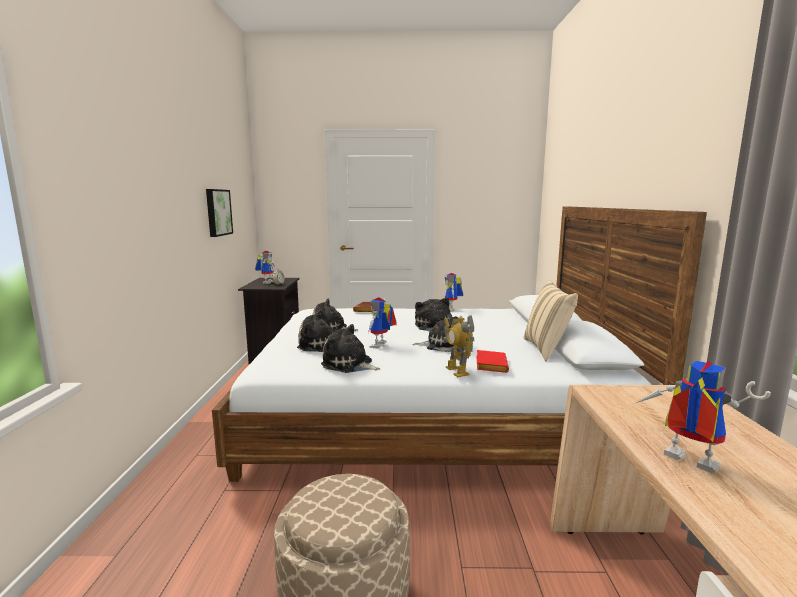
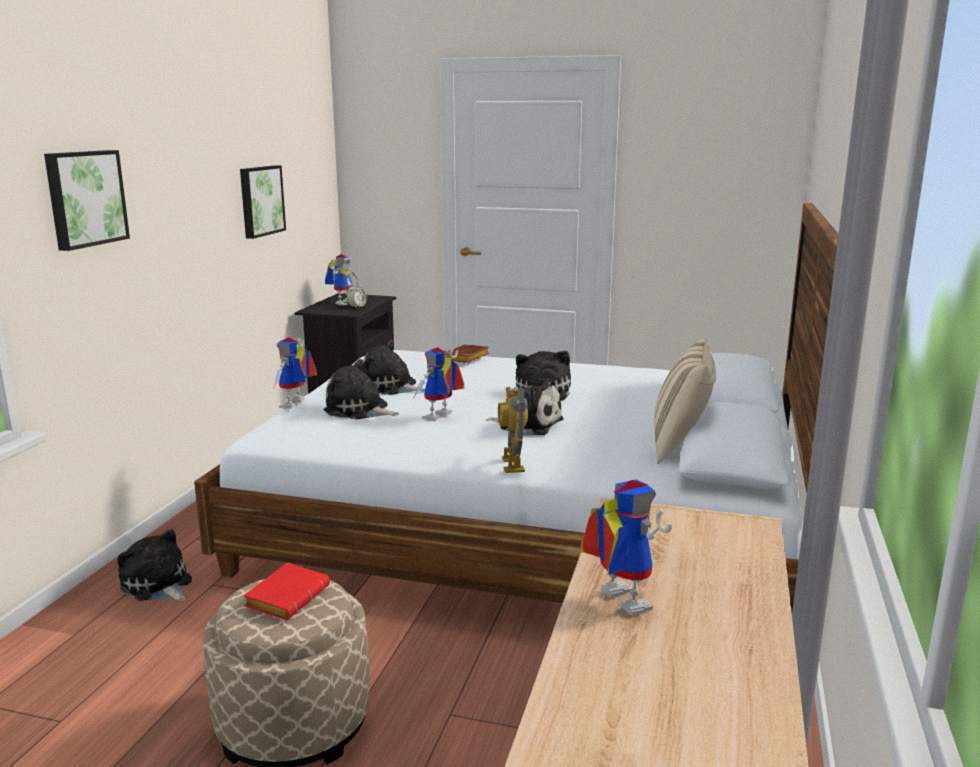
camera: 15 degrees right, 5 degrees up
plush toy [321,324,380,373] -> plush toy moved to [117,529,192,601]
toy robot [444,273,463,311] -> toy robot moved to [274,337,317,409]
red book [476,350,509,373] -> red book moved to [243,563,330,620]
none -> picture [44,150,130,251]

